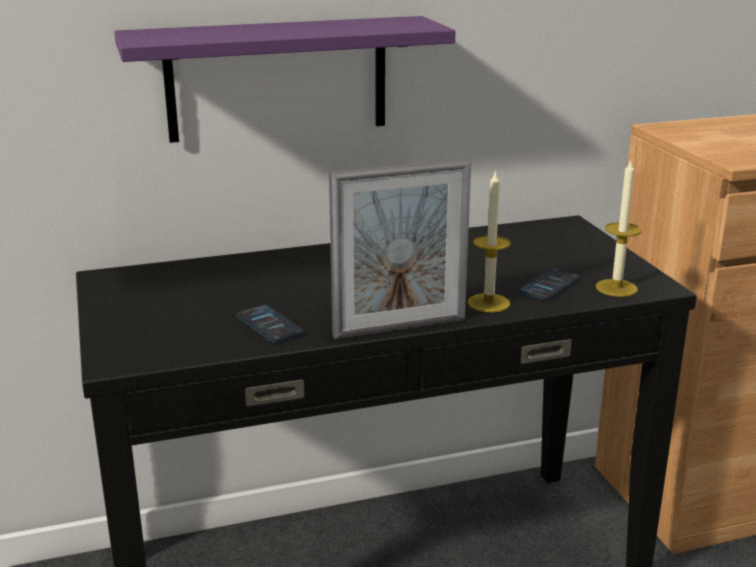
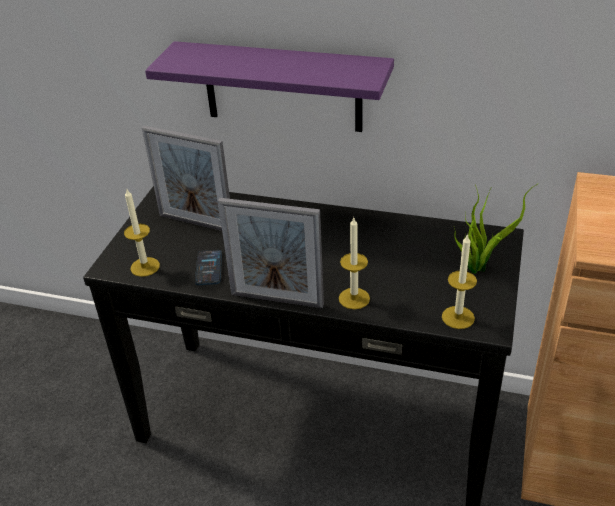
camera: 35 degrees right, 15 degrees up
phone [519,268,580,300] -> none
none -> candle [124,189,160,277]
none -> picture frame [142,126,230,231]
none -> potted plant [454,183,539,274]

